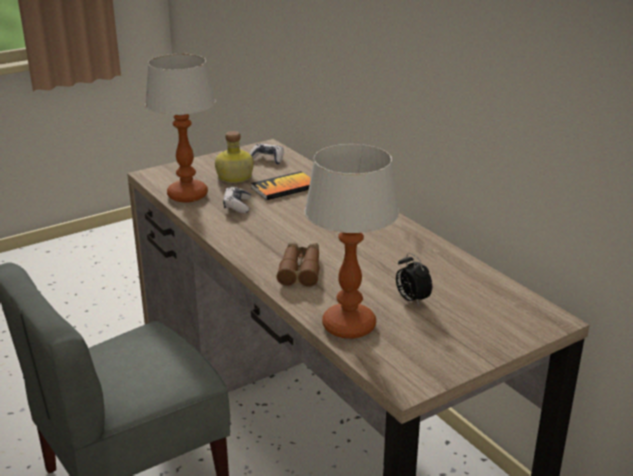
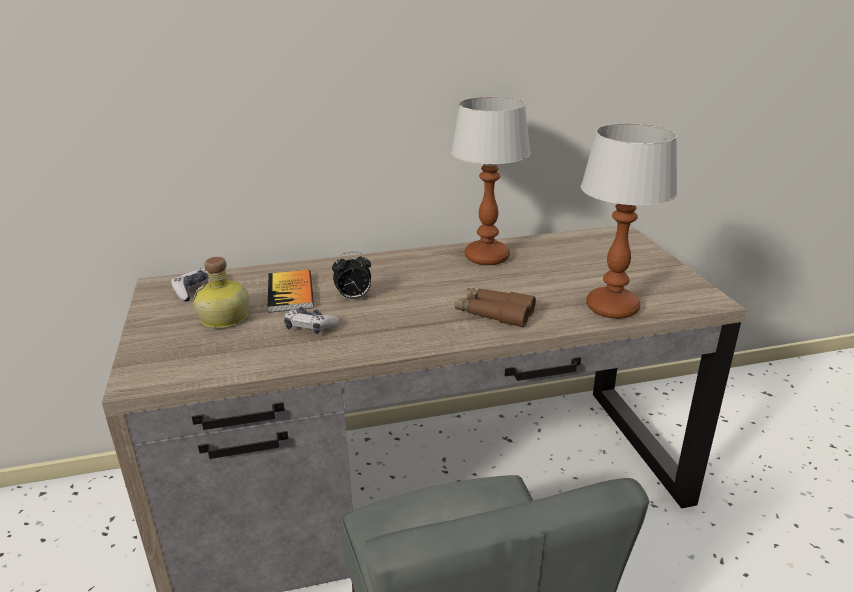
camera: 70 degrees left, 0 degrees up
table lamp [145,54,216,202] -> table lamp moved to [451,97,531,265]
alarm clock [396,253,432,306] -> alarm clock moved to [332,252,371,301]

